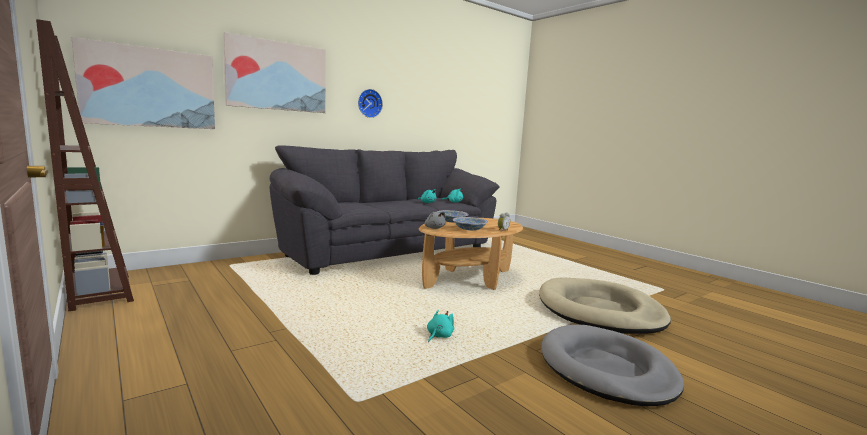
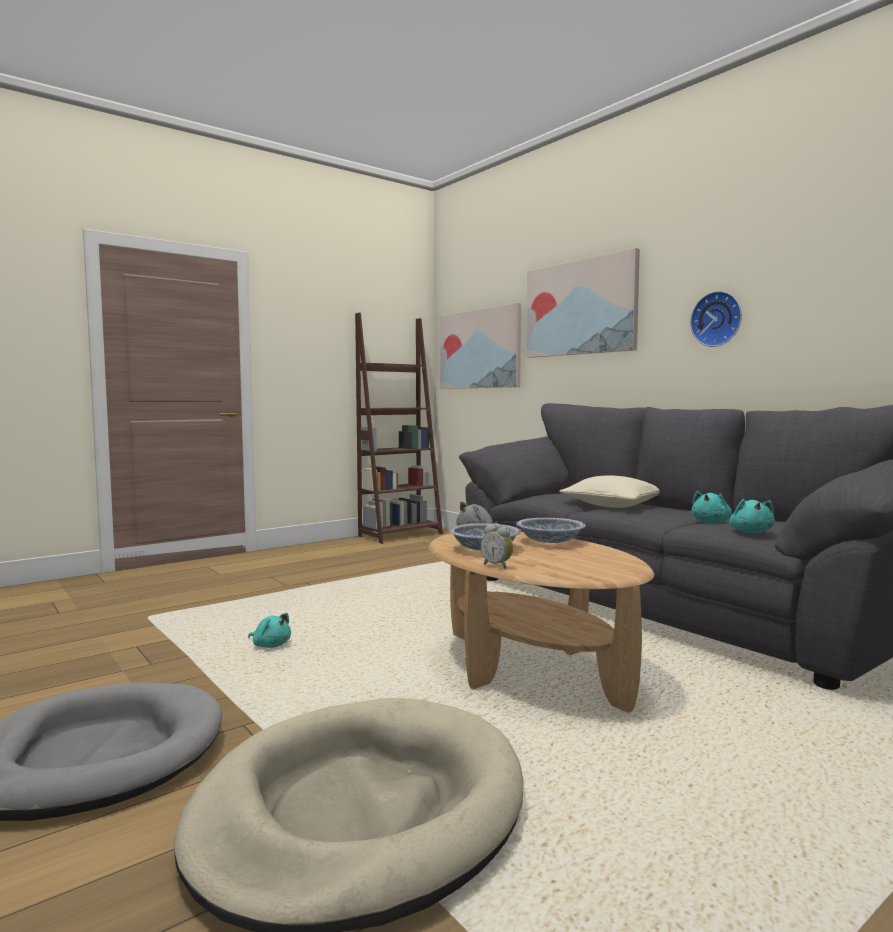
camera: 90 degrees right, 5 degrees down
none -> beige pillow [559,476,660,508]

